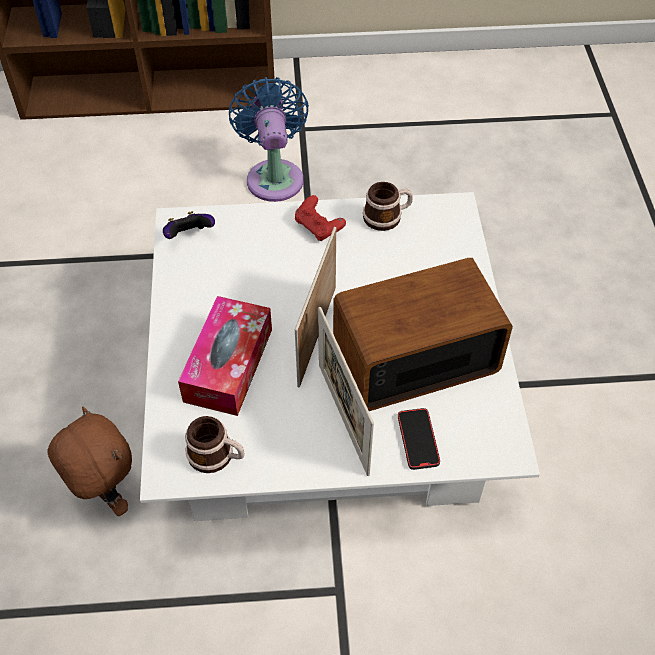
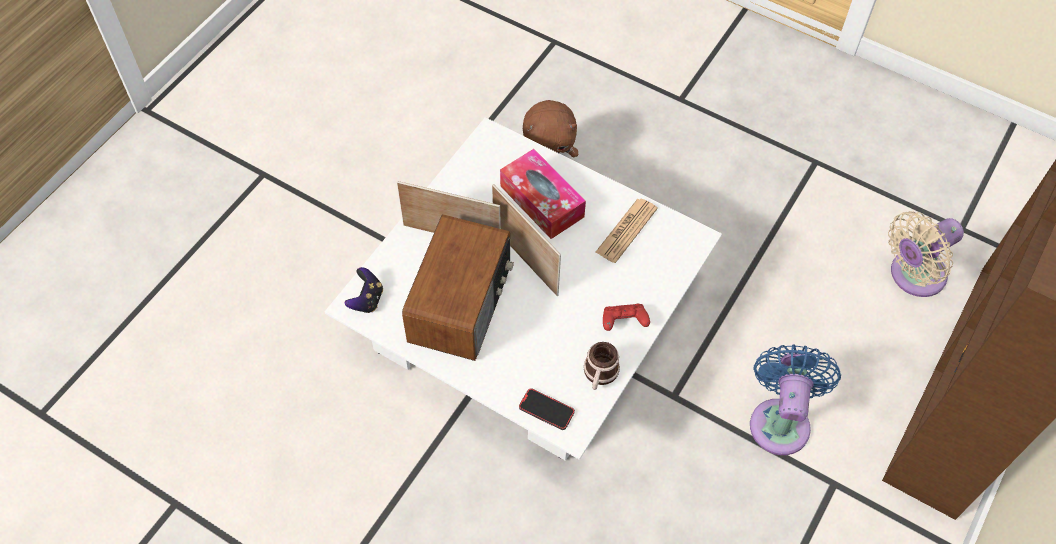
camera: 125 degrees right, 5 degrees up
game controller [163,211,215,239] -> game controller moved to [345,267,383,313]
mug [185,416,245,473] -> none
blue fan [229,77,309,202] -> blue fan turned 105 degrees counterclockwise [750,344,841,455]
phone [398,408,440,470] -> phone moved to [519,388,575,430]
none -> newspaper [596,199,658,263]
none -> beige fan [888,211,964,297]

